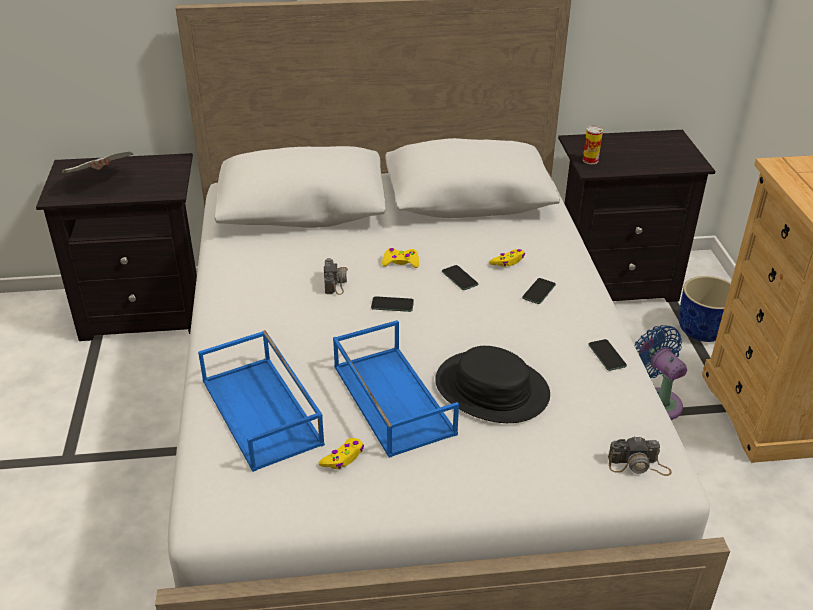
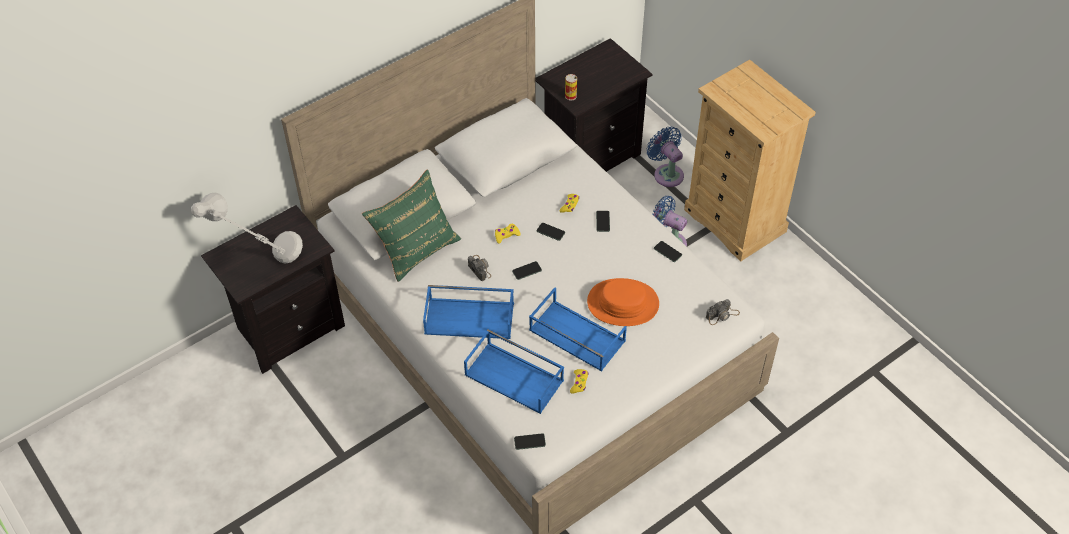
camera: 30 degrees left, 15 degrees up
newspaper [62,152,133,173] -> grey table lamp [191,193,303,264]
black hat [435,346,550,423] -> orange hat [587,278,659,326]
blue planter [679,276,731,342] -> blue fan [646,127,684,187]
none -> green pillow [362,169,461,282]
none -> blue tray [423,285,514,339]
none -> phone [514,433,546,450]

